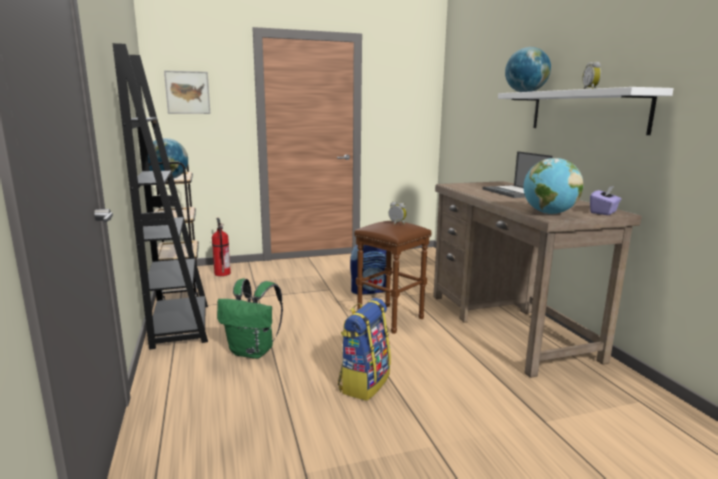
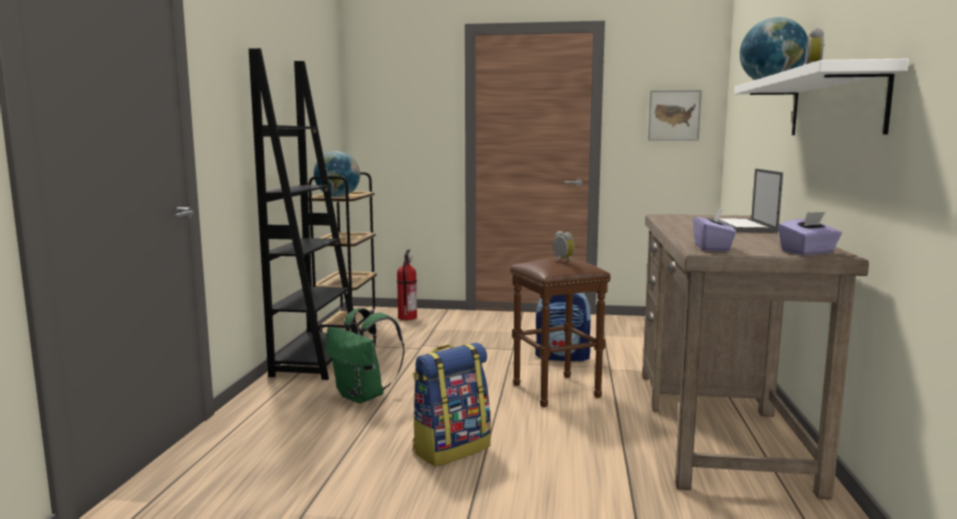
camera: 25 degrees right, 5 degrees down
picture [164,71,211,114] -> picture moved to [648,90,702,141]
globe [523,158,584,214] -> purple tissue box [693,209,736,251]

